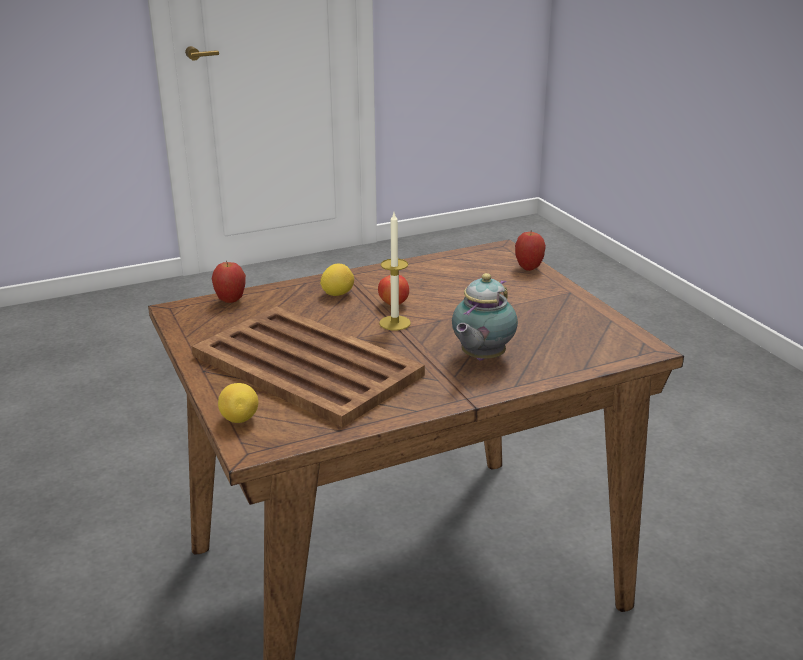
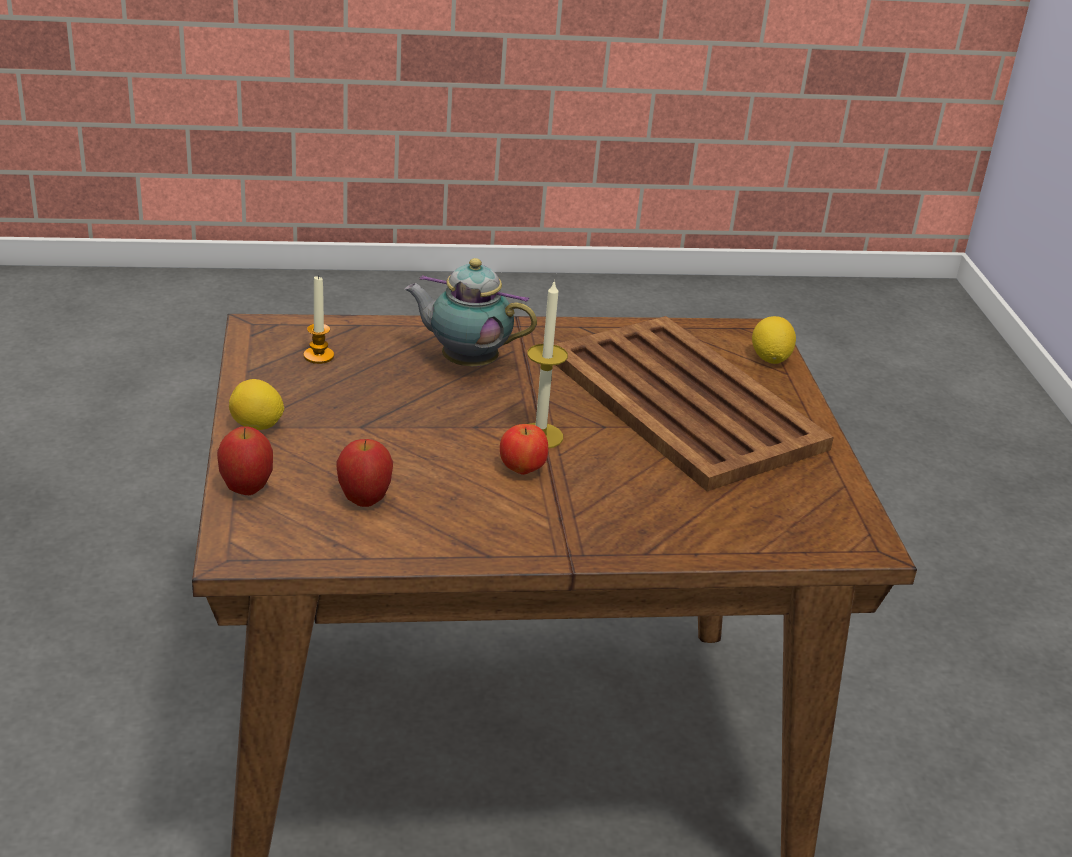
camera: 165 degrees left, 5 degrees up
apple [212,260,246,303] -> apple moved to [337,439,393,507]
lemon [320,264,354,296] -> lemon moved to [229,379,284,430]
teapot [452,273,518,361] -> teapot turned 120 degrees counterclockwise [404,258,537,367]
none -> candle [304,275,334,364]

